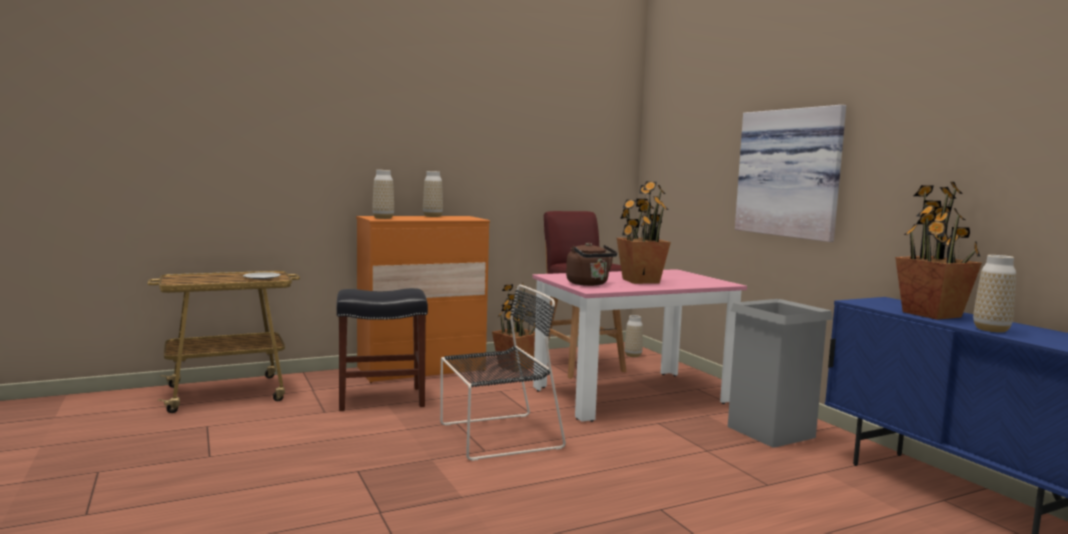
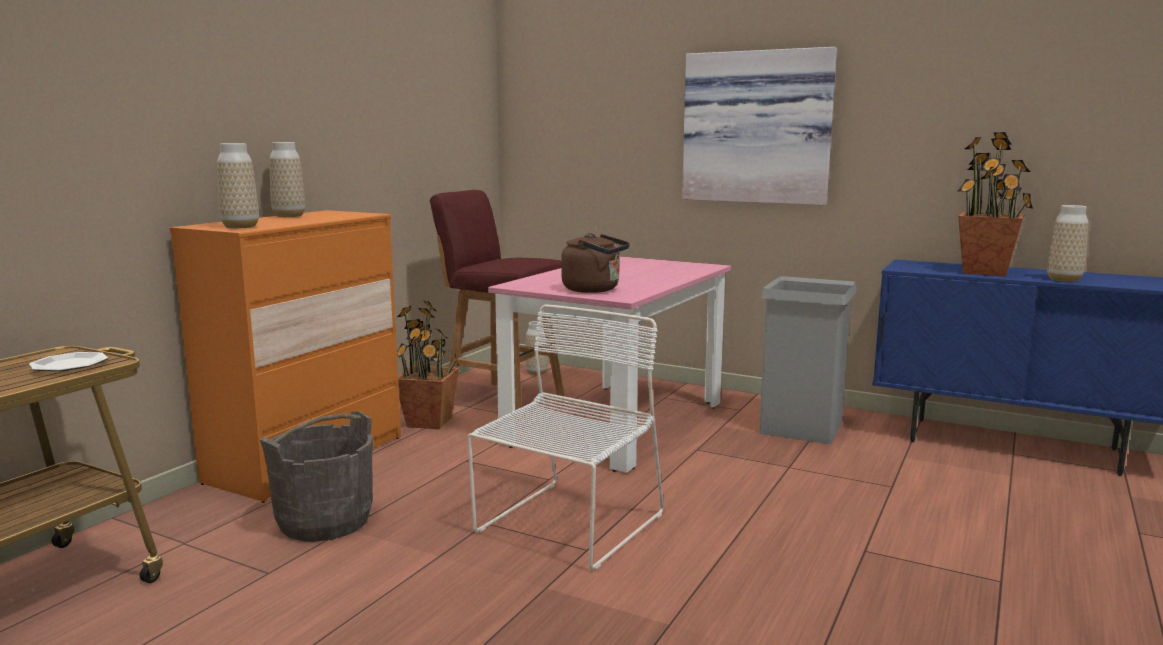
camera: 35 degrees left, 5 degrees up
black stool [336,288,428,411] -> grey bucket [259,412,373,542]
black chair [440,285,566,461] -> white chair [467,304,664,570]
potted plant [617,181,671,284] -> none

